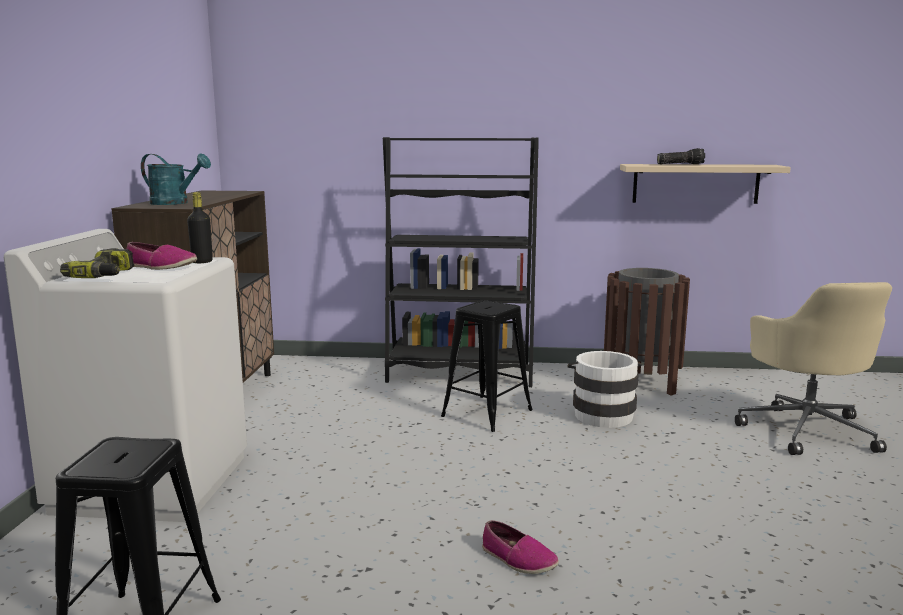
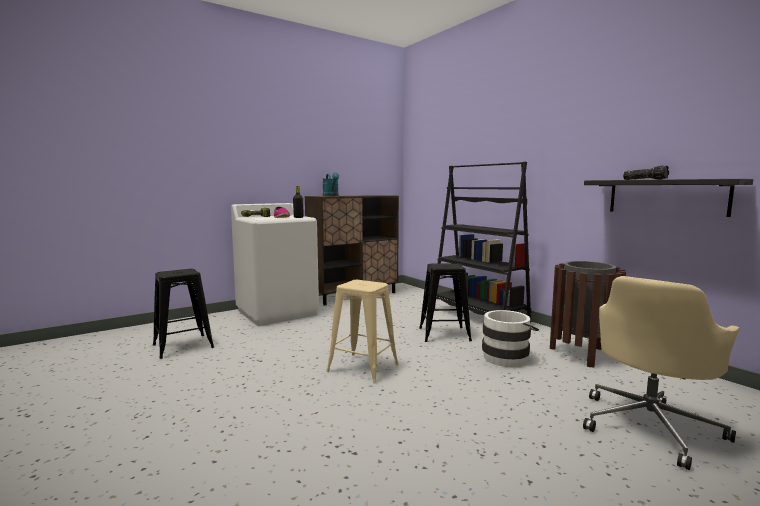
camera: 50 degrees right, 5 degrees down
shoe [482,520,559,574] -> none
beige shelf [620,164,791,204] -> black shelf [584,179,754,217]
none -> beige stool [326,280,399,384]

